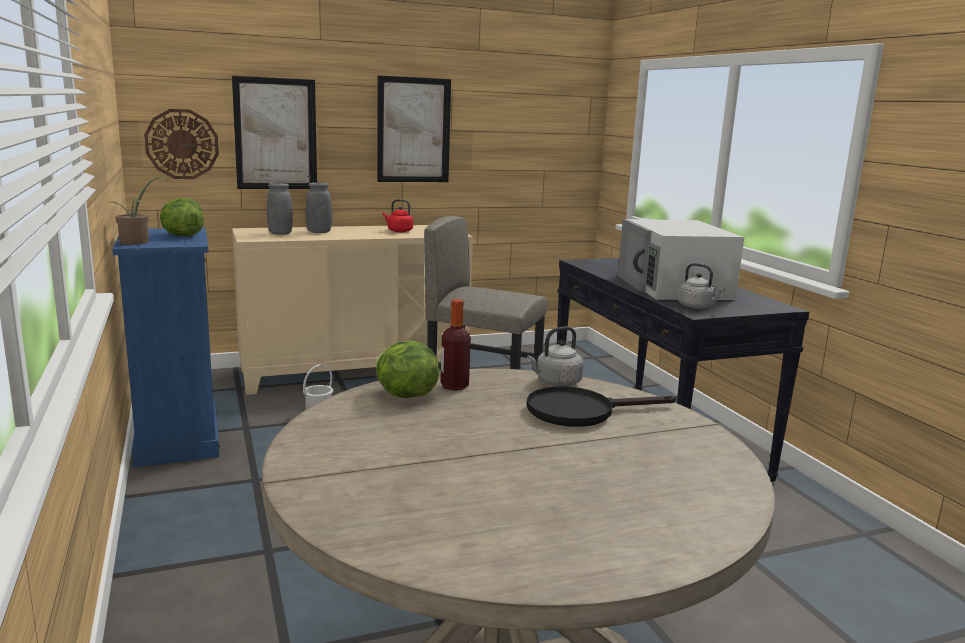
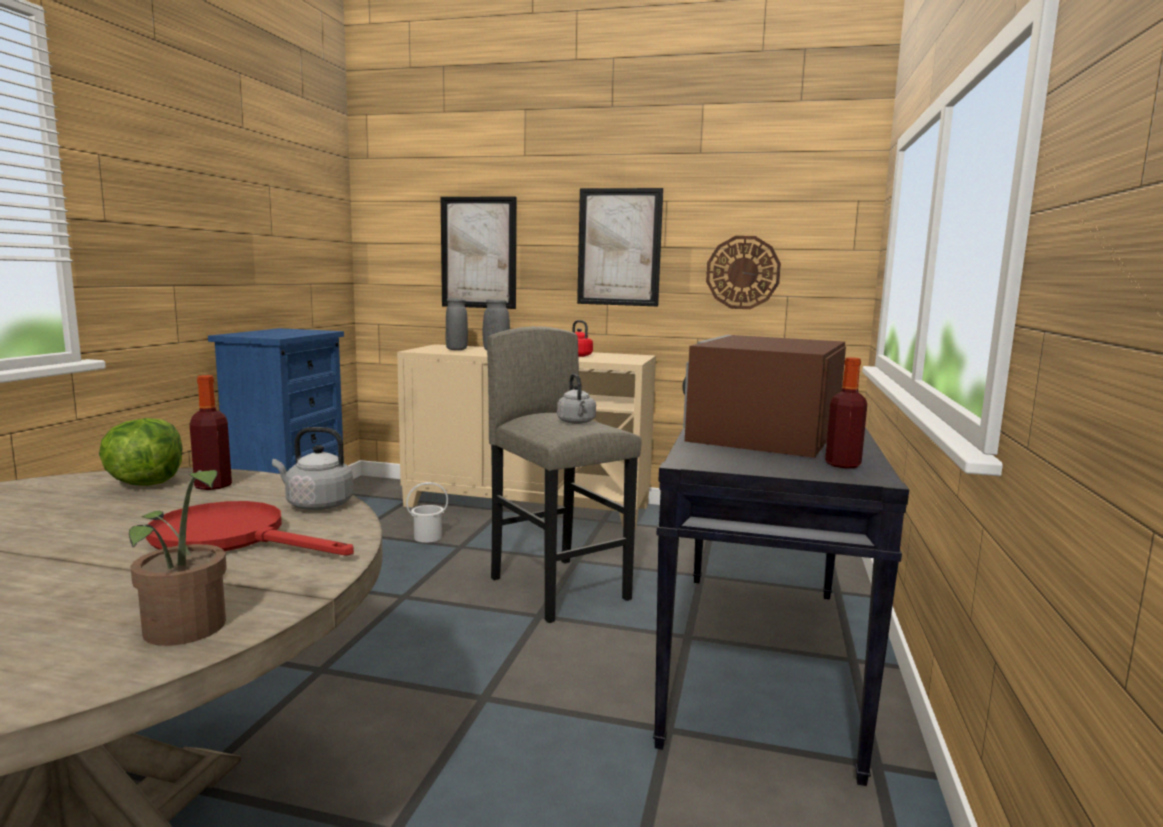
camera: 35 degrees right, 5 degrees down
potted plant [107,177,168,245] -> potted plant moved to [129,470,227,646]
wall clock [144,109,219,179] -> wall clock moved to [706,236,781,309]
lettuce [160,198,204,236] -> none
black frying pan [526,386,676,427] -> red frying pan [146,501,354,556]
white microwave [618,219,744,300] -> brown microwave [683,335,846,458]
grey kettle [678,263,725,309] -> grey kettle moved to [557,374,596,424]
none -> bottle [825,357,867,468]

